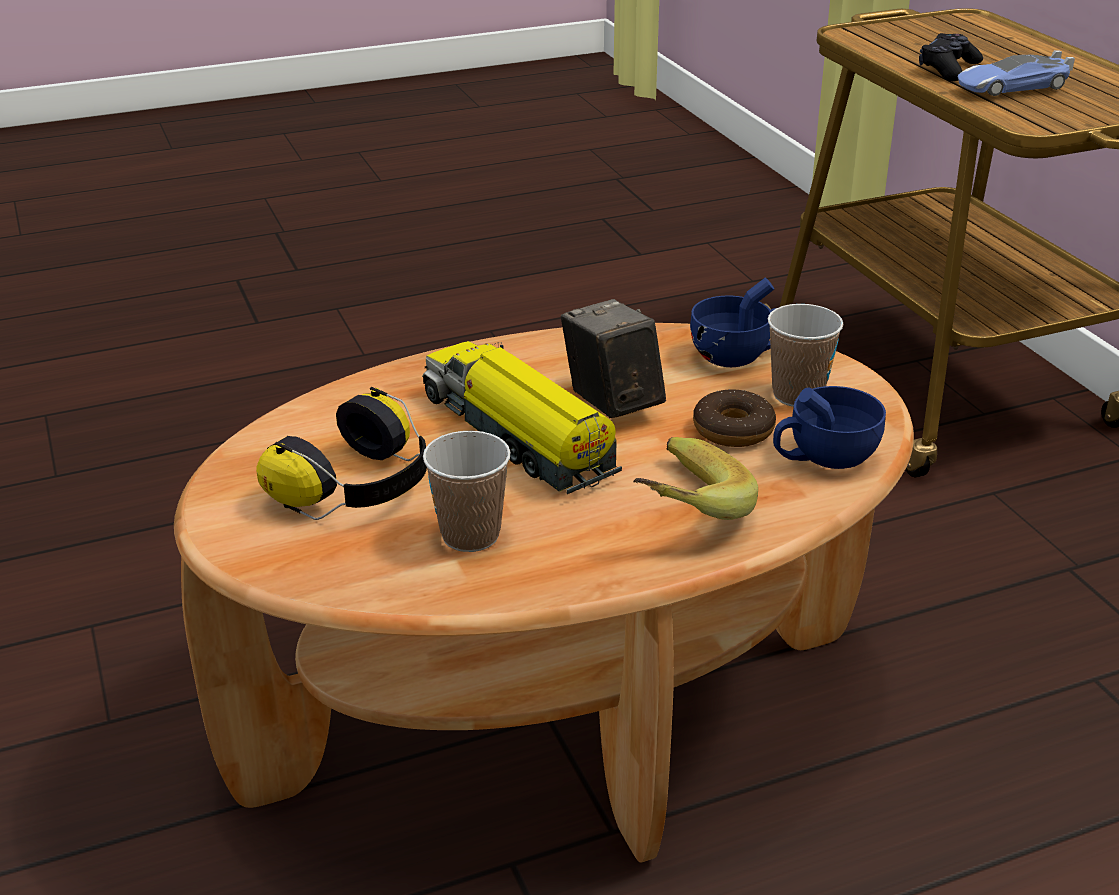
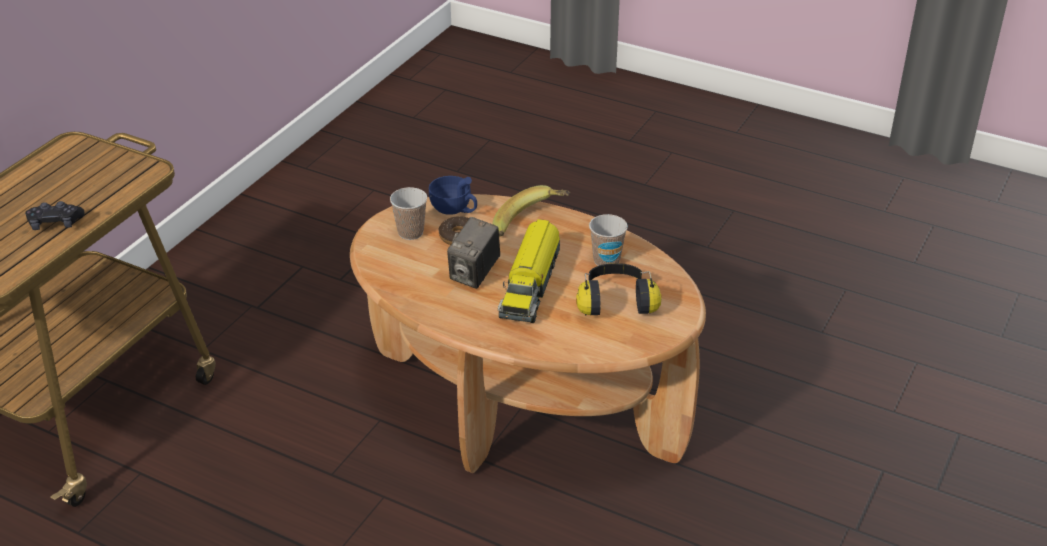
camera: 130 degrees left, 5 degrees up
blue cup [690,278,776,367] -> none
toy car [958,50,1075,96] -> none

